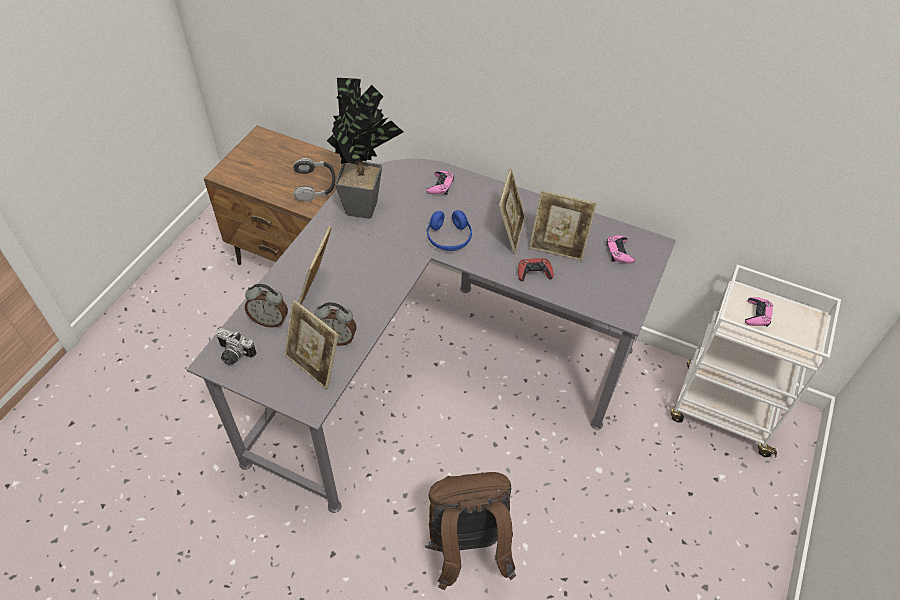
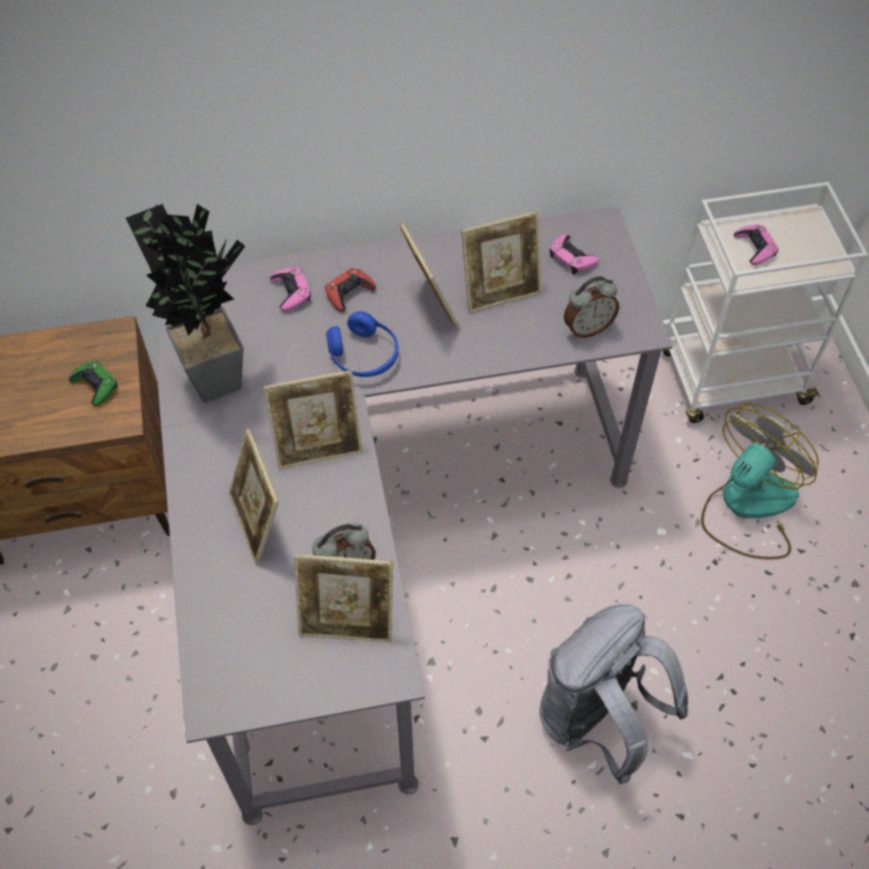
camera: 35 degrees left, 5 degrees up
camera [216,328,256,365] -> none
alarm clock [245,284,288,327] -> alarm clock moved to [564,276,619,338]
headphones [293,158,335,202] -> green game controller [69,361,117,406]
brown backpack [424,472,516,590] -> grey backpack [539,604,688,784]
red game controller [518,258,554,281] -> red game controller moved to [325,268,376,312]
none -> picture frame [263,370,363,469]
none -> fan [701,403,819,560]

